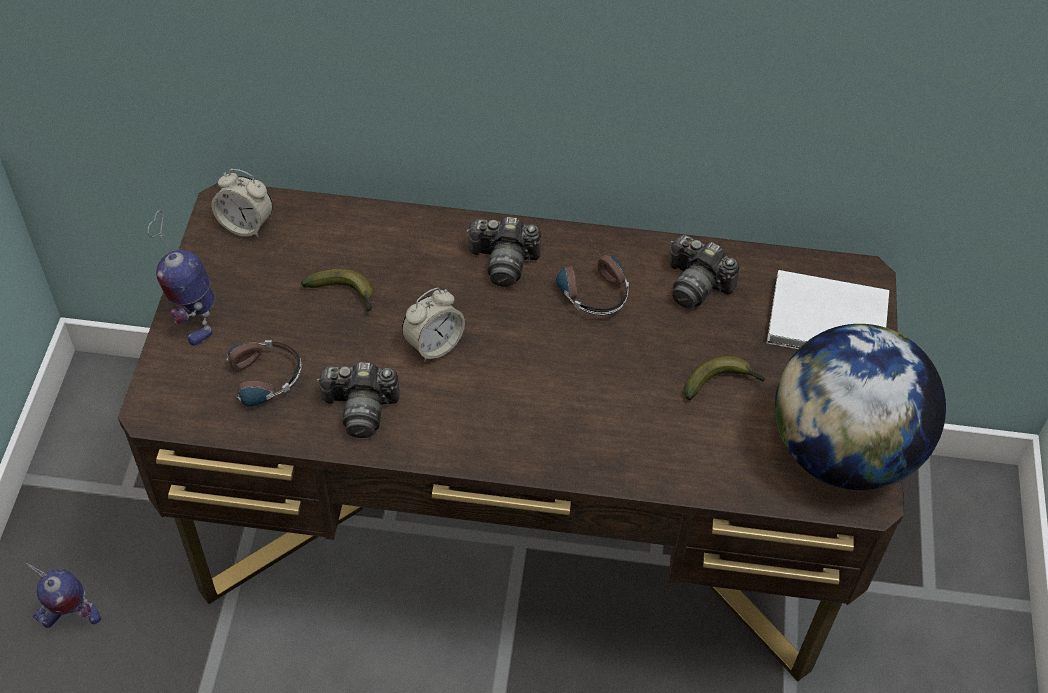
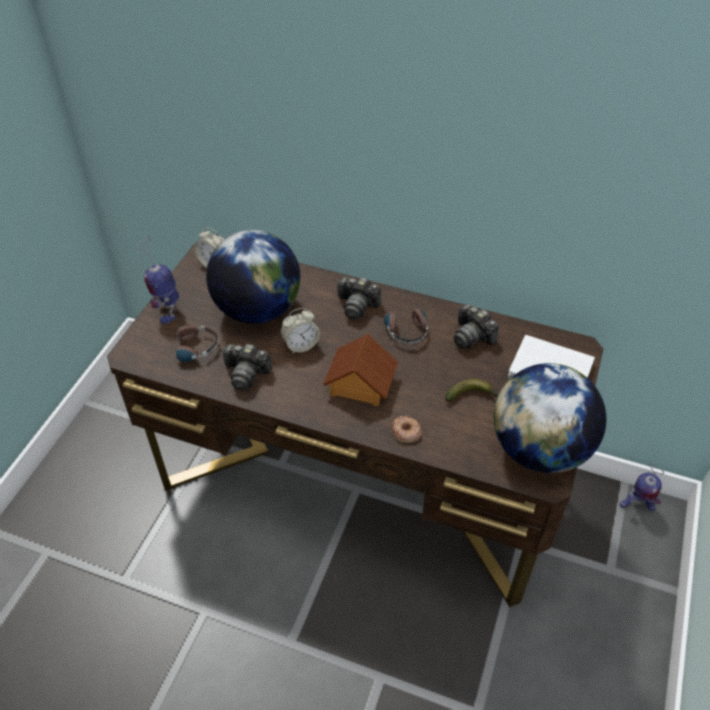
camera: 15 degrees right, 5 degrees down
toy robot [25,563,101,628] -> toy robot moved to [620,464,664,511]
banana [301,269,373,312] -> globe [206,230,300,324]
none -> toy house [323,333,398,407]
none -> donut [391,415,421,443]

